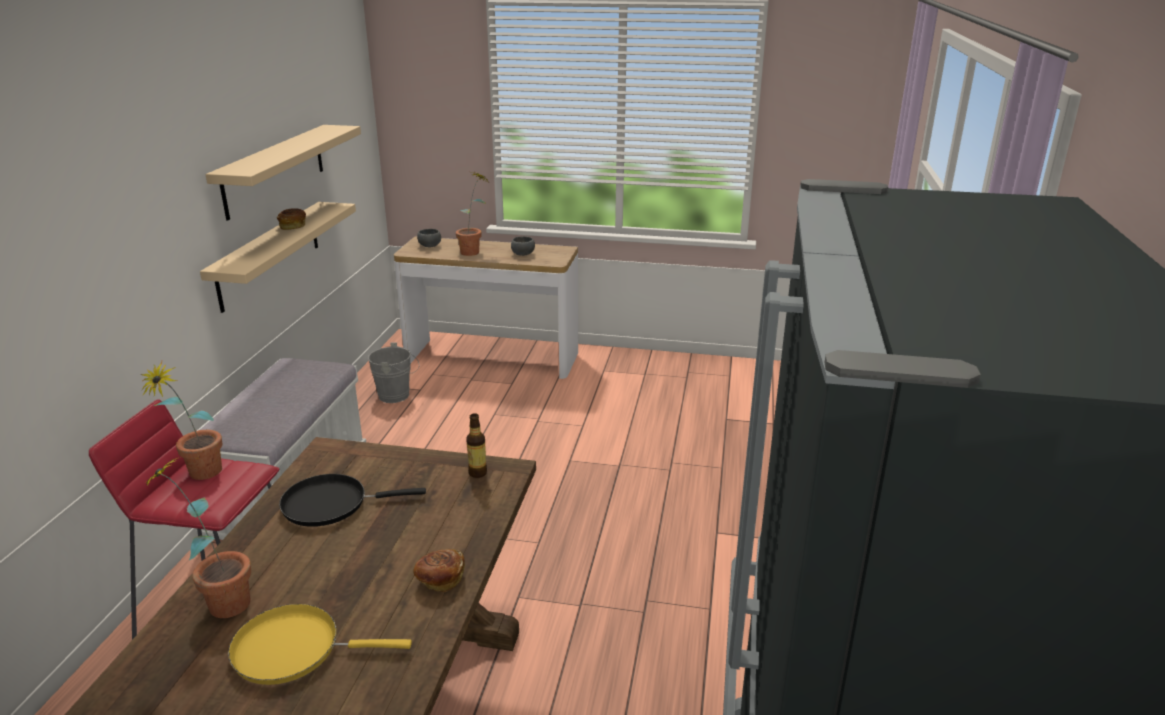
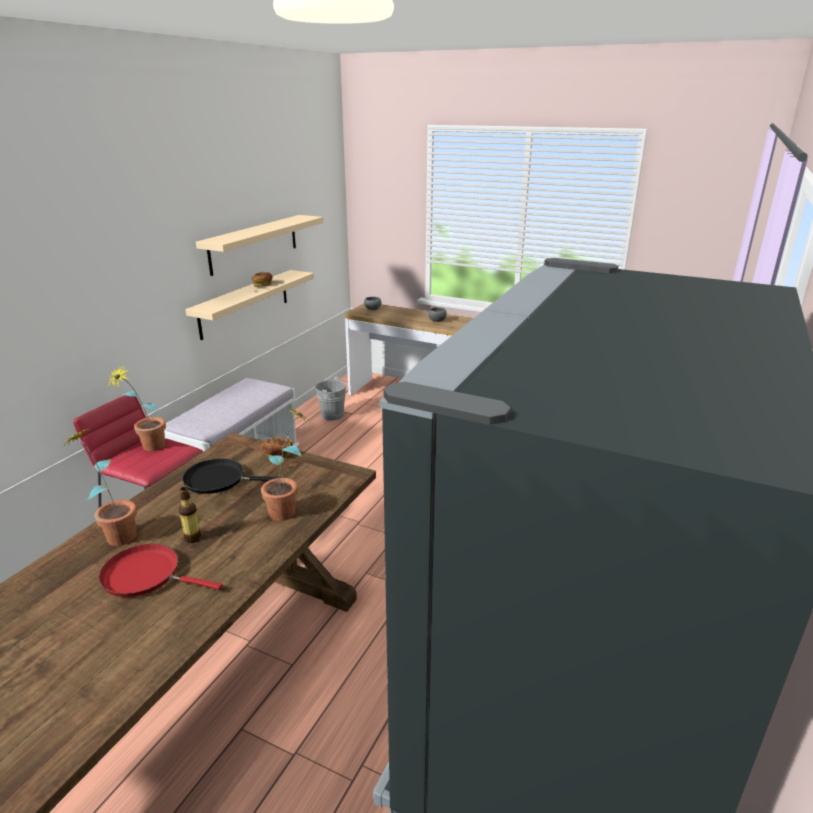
camera: 15 degrees right, 0 degrees up
yellow frying pan [228,604,412,685] -> red frying pan [99,544,223,597]
bread [413,549,465,592] -> bread moved to [261,437,293,458]
potted plant [456,172,487,256] -> potted plant moved to [261,407,310,521]
bottle [466,413,487,478] -> bottle moved to [179,487,202,543]

